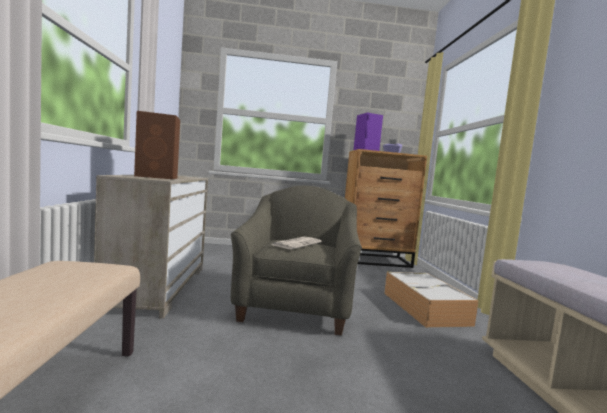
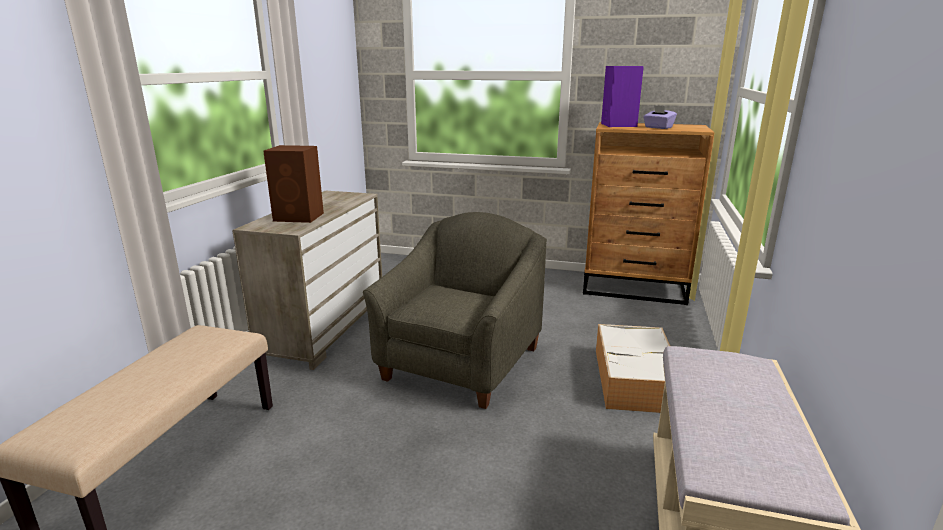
camera: 20 degrees right, 15 degrees up
newspaper [272,237,322,249] -> none

